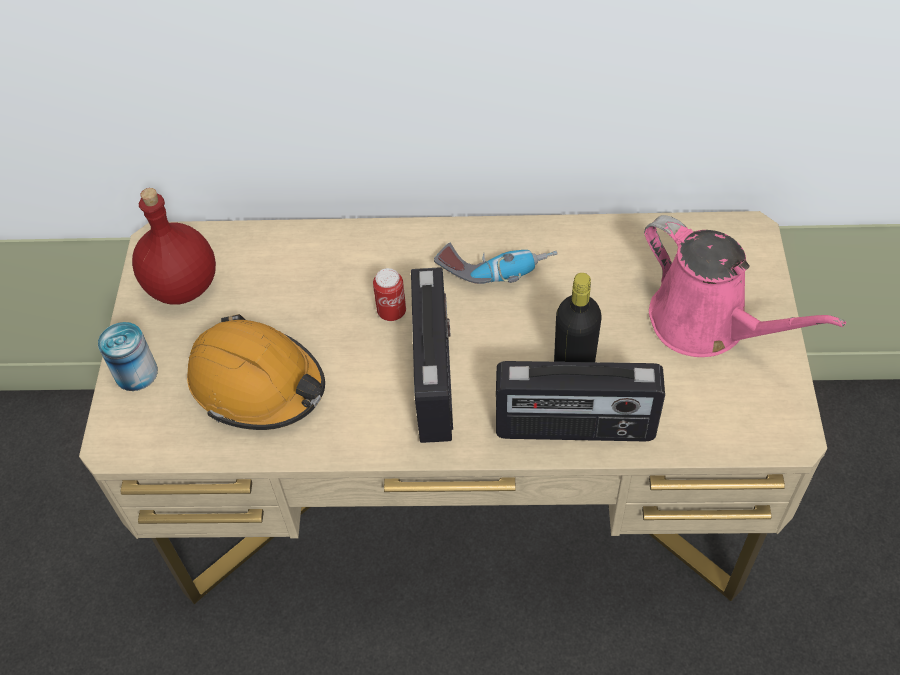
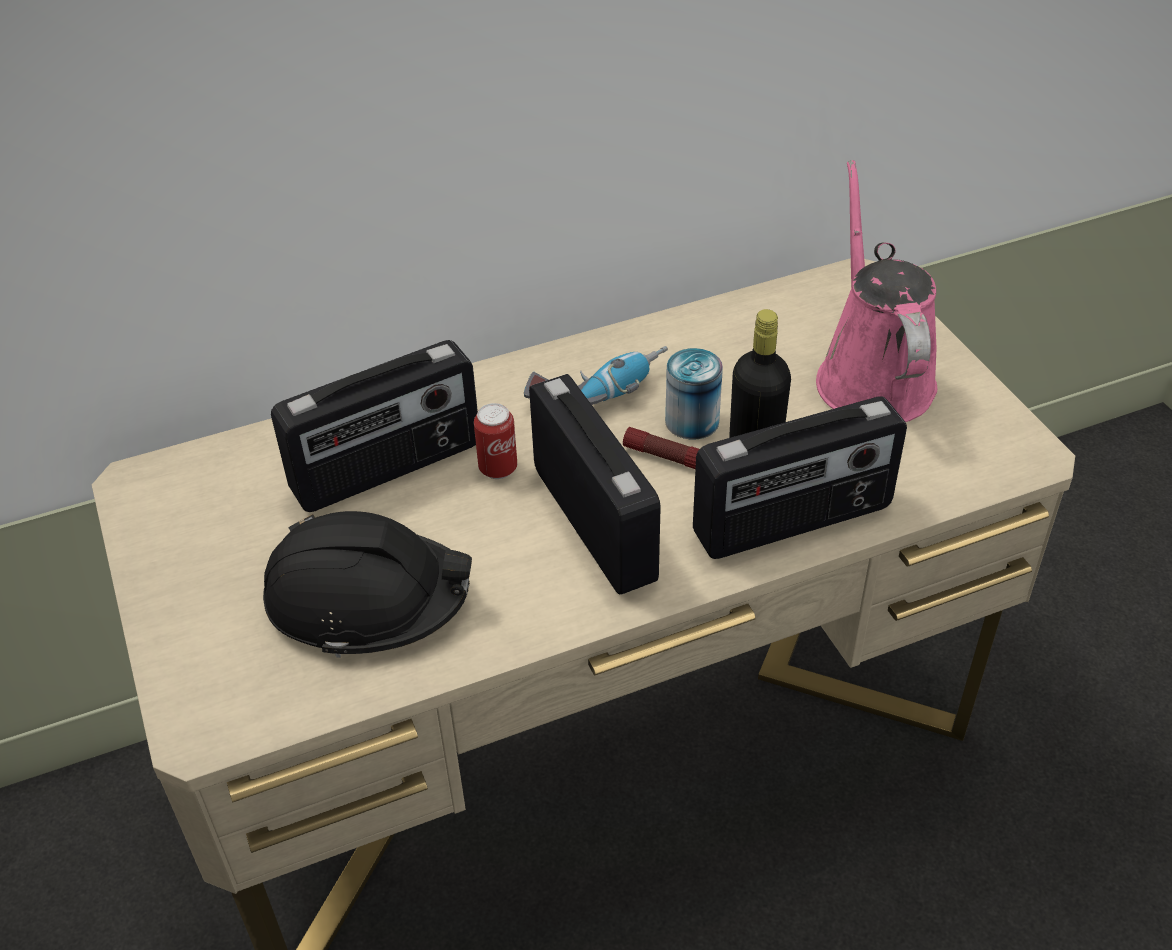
camera: 25 degrees left, 10 degrees down
can [98,322,158,391] -> can moved to [665,348,723,440]
red bottle [132,188,216,305] -> none
orange hard hat [187,314,325,430] -> black hard hat [263,511,472,658]
pink watering can [644,215,846,357] -> pink watering can turned 120 degrees counterclockwise [816,160,937,422]
none -> radio [271,340,478,512]
none -> flashlight [623,427,700,469]

